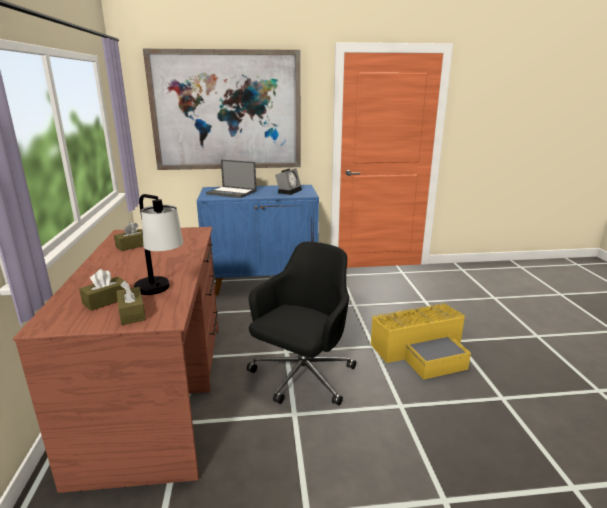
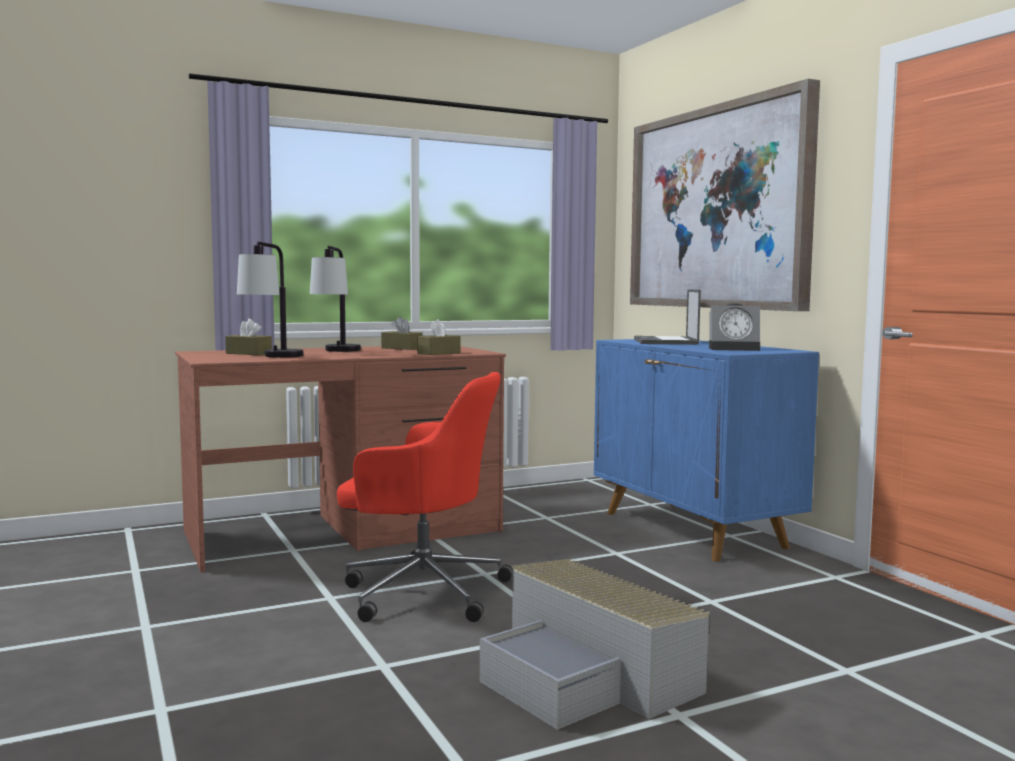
camera: 70 degrees right, 15 degrees down
brown tissue box [116,281,146,325] -> brown tissue box moved to [417,319,460,355]
black office chair [247,242,356,406] -> red office chair [337,372,513,622]
yellow storage box [371,303,471,380] -> grey storage box [480,559,710,730]
none -> table lamp [310,246,361,352]

